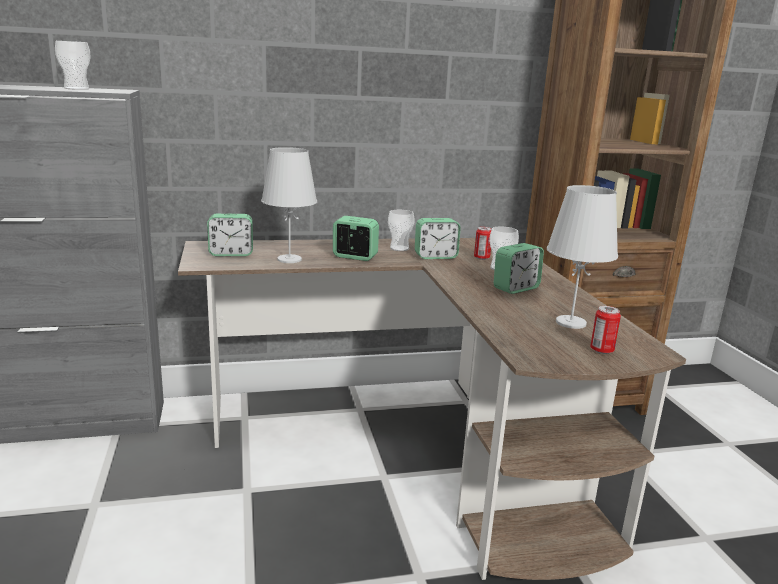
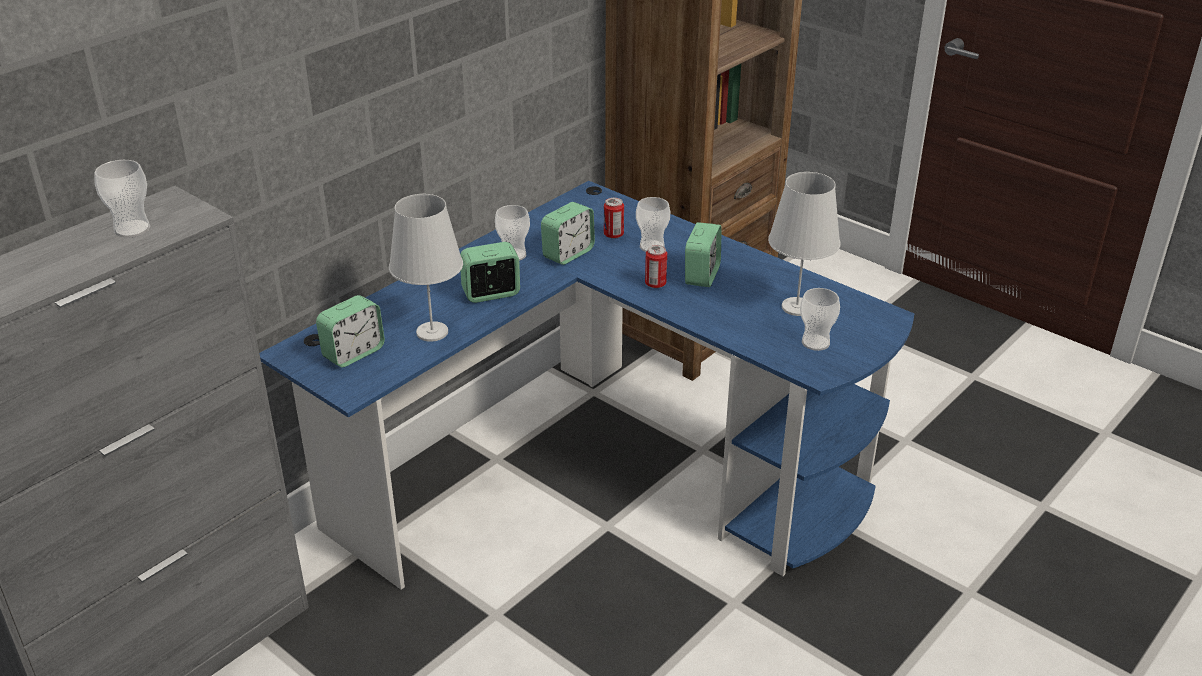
camera: 35 degrees left, 15 degrees up
brown desk [178,238,686,580] -> blue desk [259,181,914,590]
can [590,306,621,354] -> can moved to [645,245,667,288]
none -> cup [800,288,840,351]

